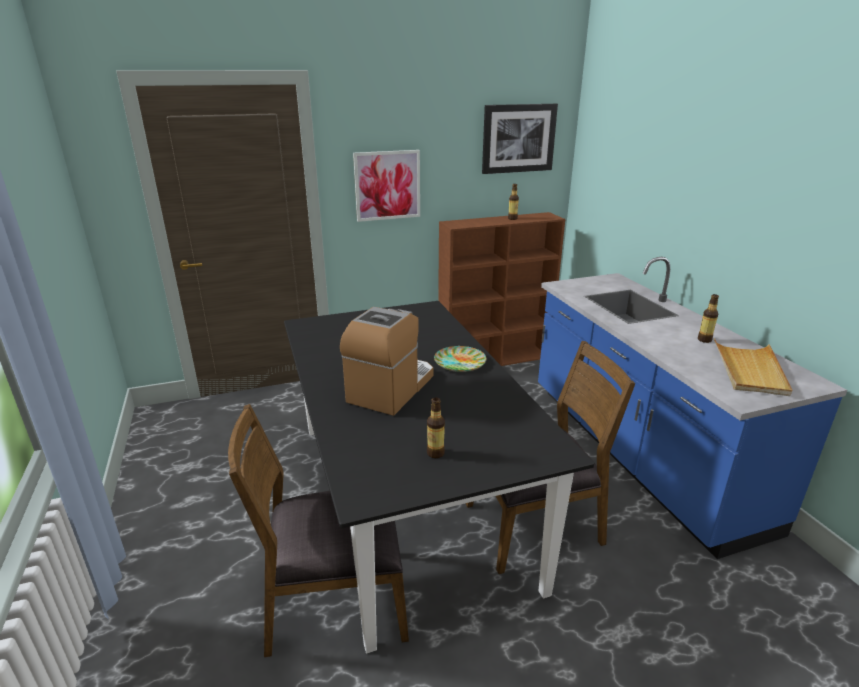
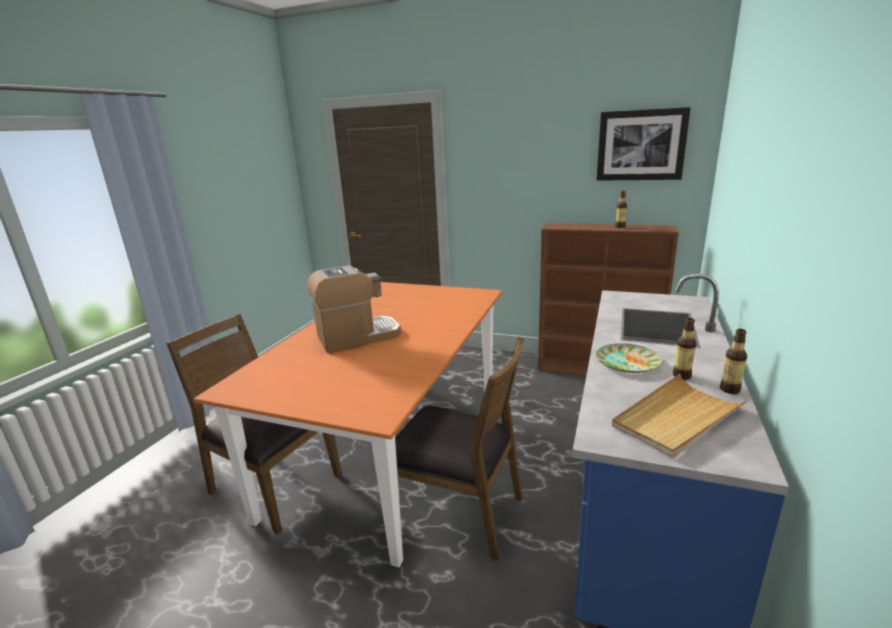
camera: 40 degrees right, 5 degrees down
black dining table [284,301,594,653] -> orange dining table [194,282,502,567]
picture [353,150,420,222] -> none
bottle [427,397,445,458] -> bottle moved to [720,329,747,394]
plate [434,346,486,372] -> plate moved to [596,343,662,373]

